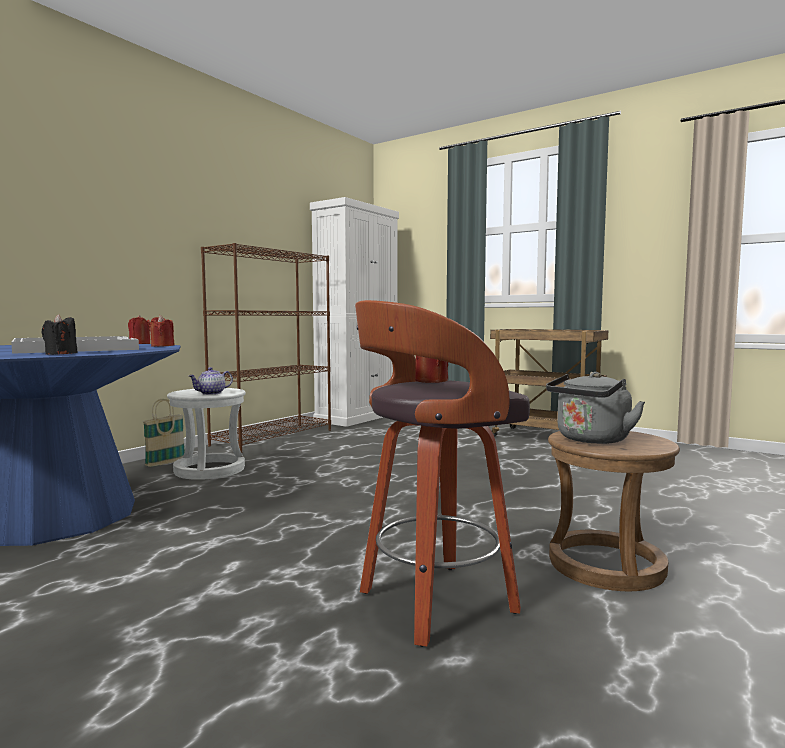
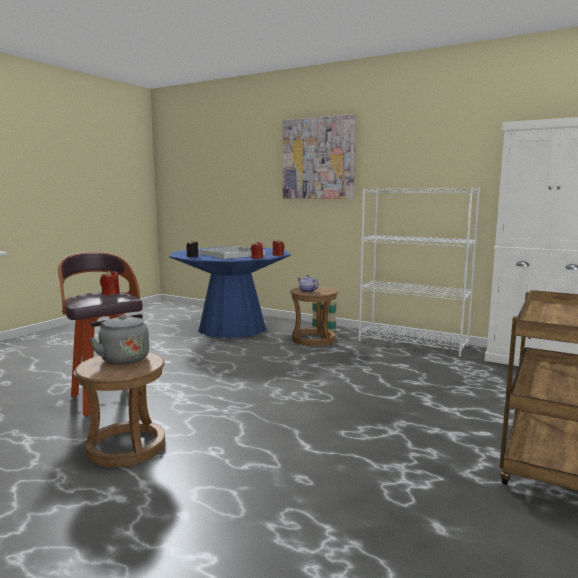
camera: 85 degrees right, 5 degrees up
white stool [167,388,246,480] -> brown stool [290,286,338,346]
brown bookcase [201,243,331,453] -> white bookcase [358,188,480,357]
none -> picture [283,114,356,199]

